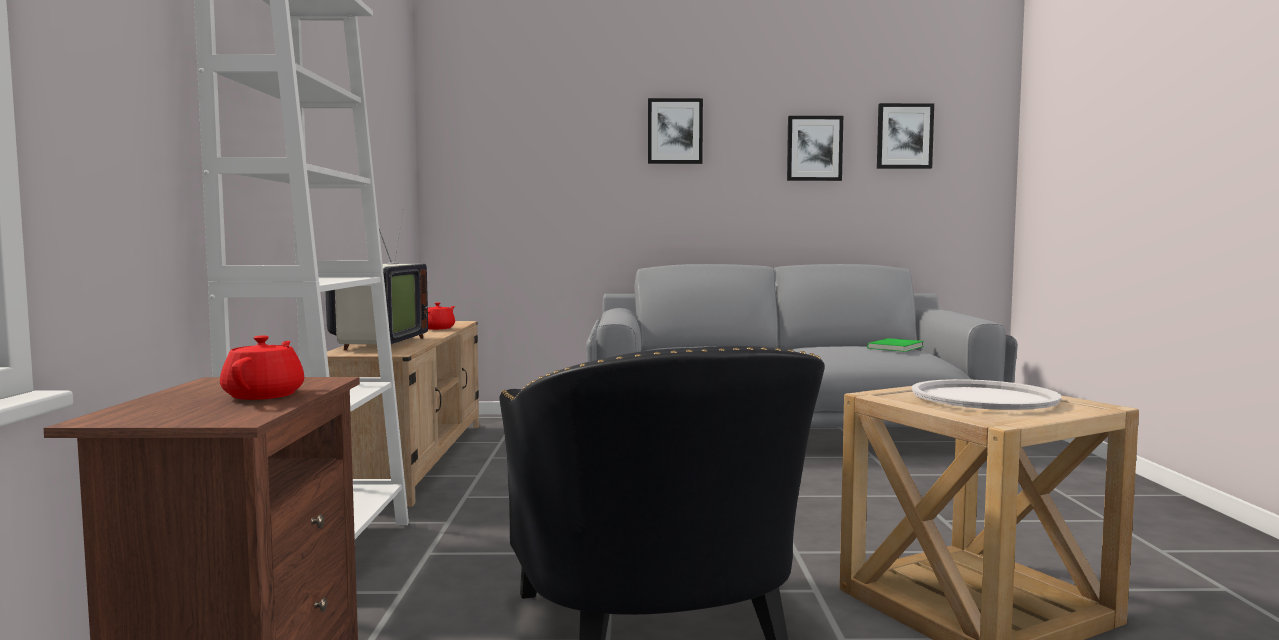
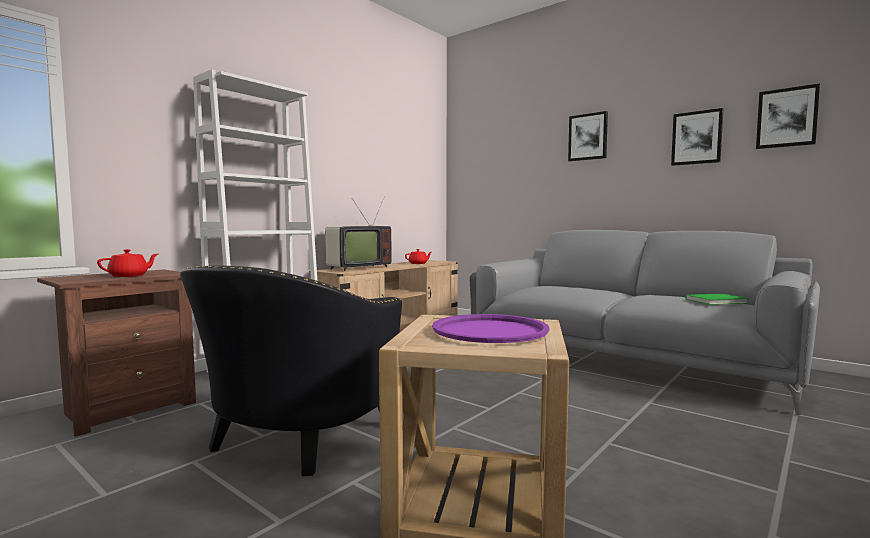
camera: 40 degrees right, 0 degrees up
white tray [911,379,1062,410] -> purple tray [432,314,550,343]

